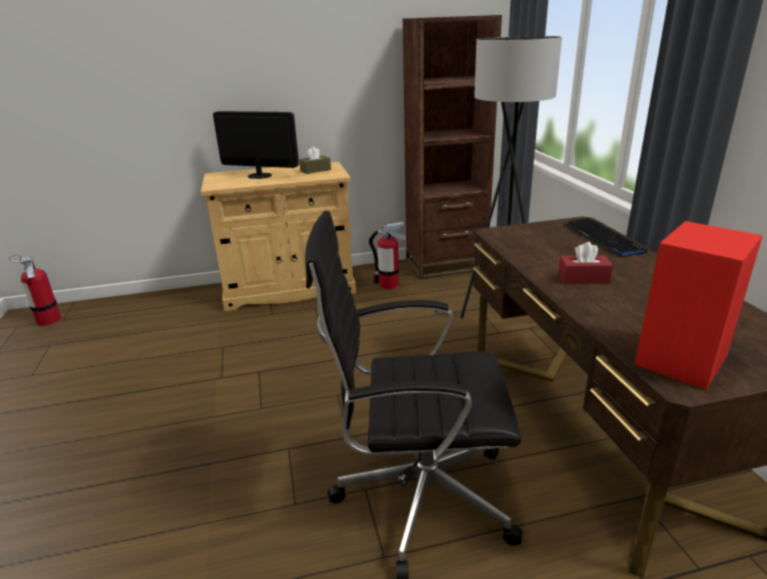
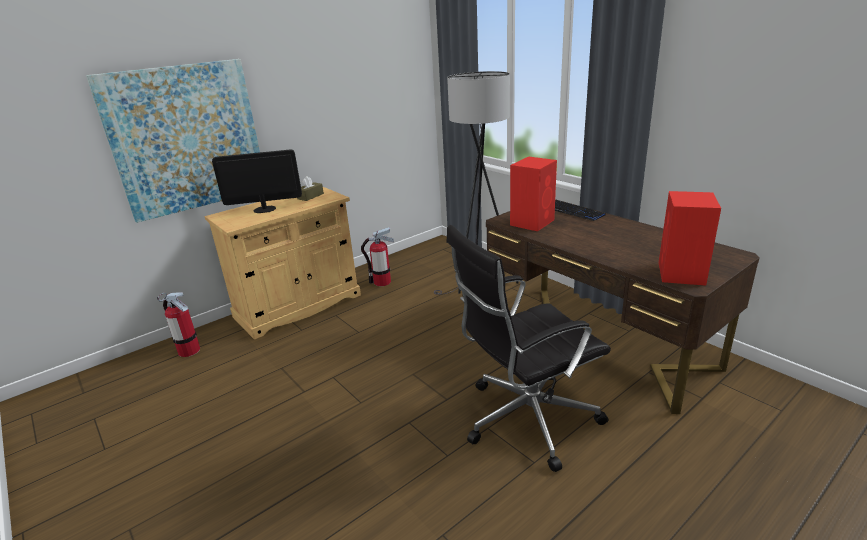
camera: 25 degrees left, 0 degrees up
fire extinguisher [9,254,61,326] -> fire extinguisher moved to [157,292,200,357]
brown bookcase [403,15,502,279] -> none
red tissue box [558,242,613,284] -> none
none -> picture [86,59,260,223]
none -> red speaker [510,157,557,231]

